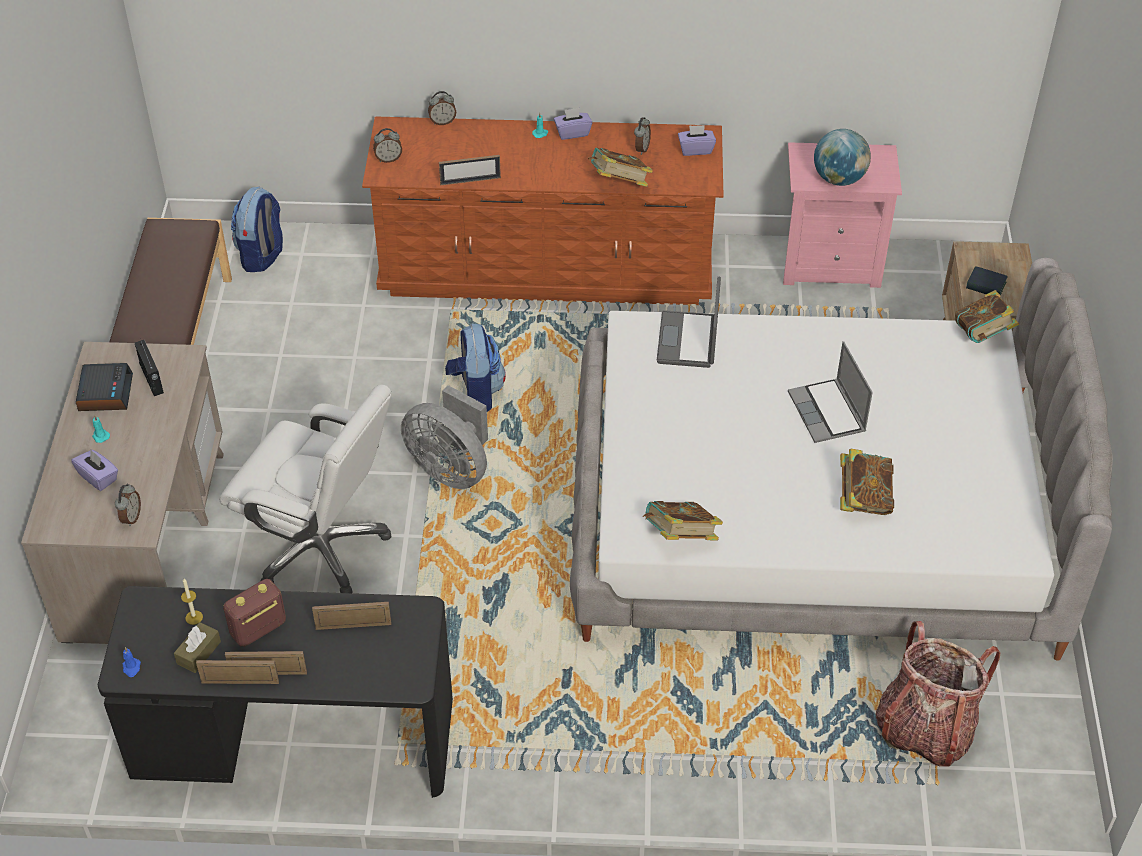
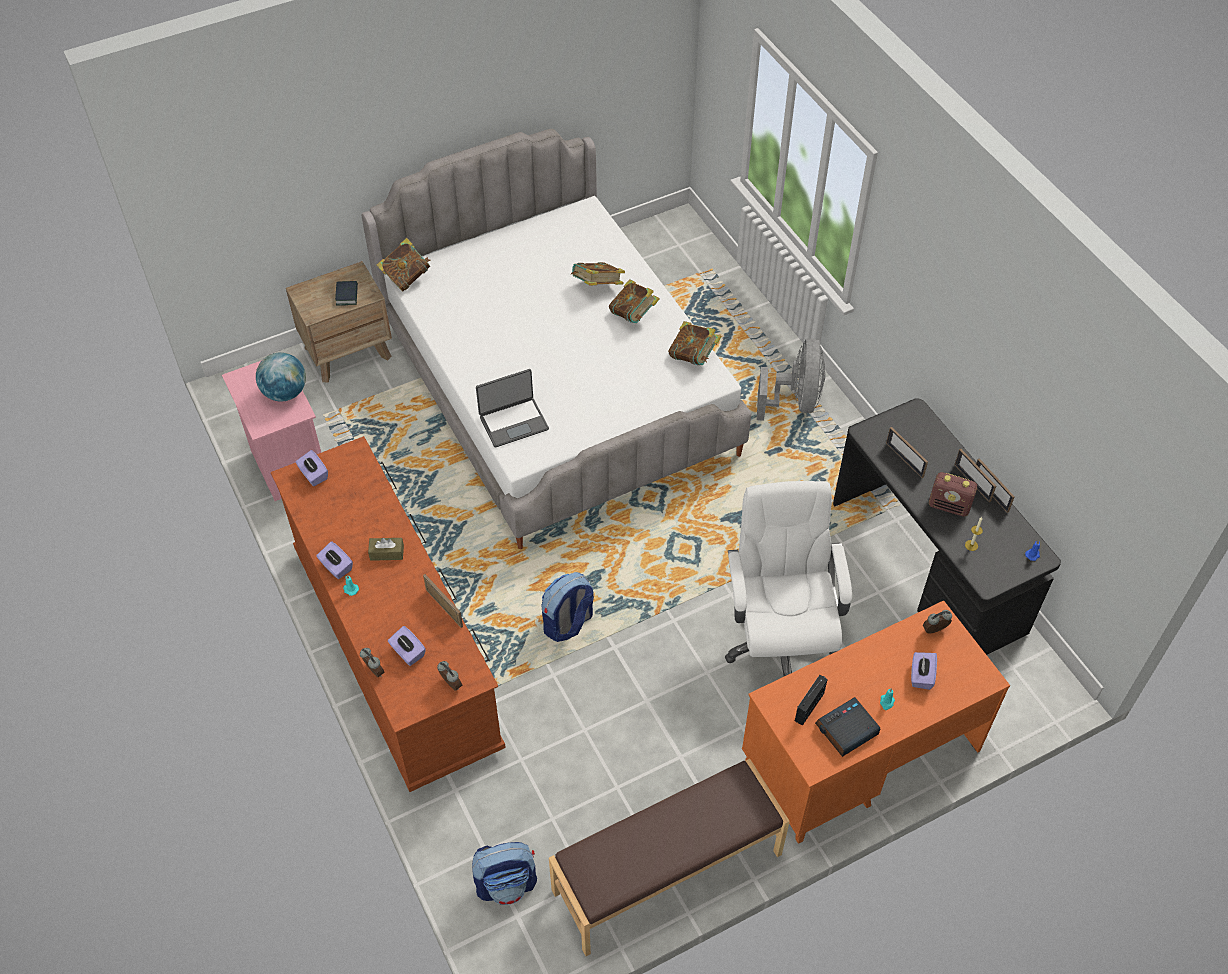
camera: 120 degrees left, 5 degrees up
beige desk [21,342,224,644] -> orange desk [742,600,1010,844]
brown tissue box [174,622,221,673] -> brown tissue box moved to [368,538,404,561]
grey fan [401,385,488,489] -> grey fan moved to [757,338,826,421]
book [588,148,653,187] -> book moved to [609,279,660,323]
alarm clock [634,117,651,155] -> none
laptop [788,341,873,443] -> none
backpack [875,621,1000,767] -> none
none -> purple tissue box [388,626,426,666]

